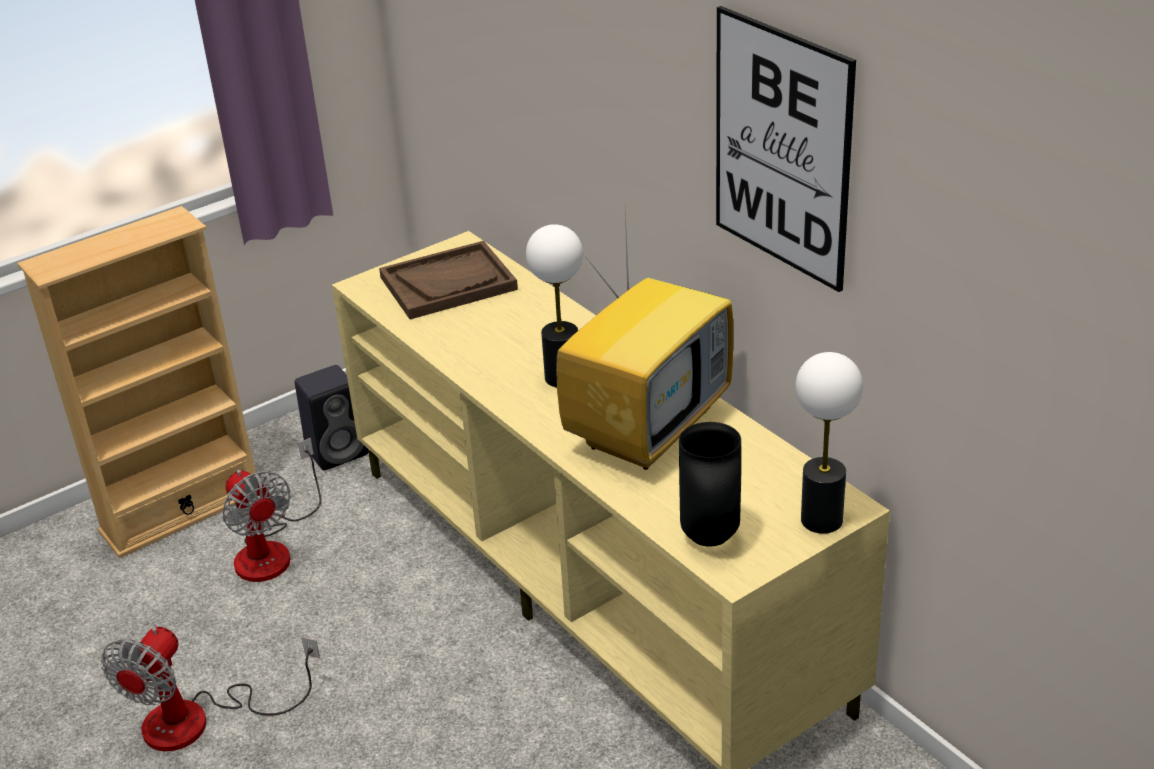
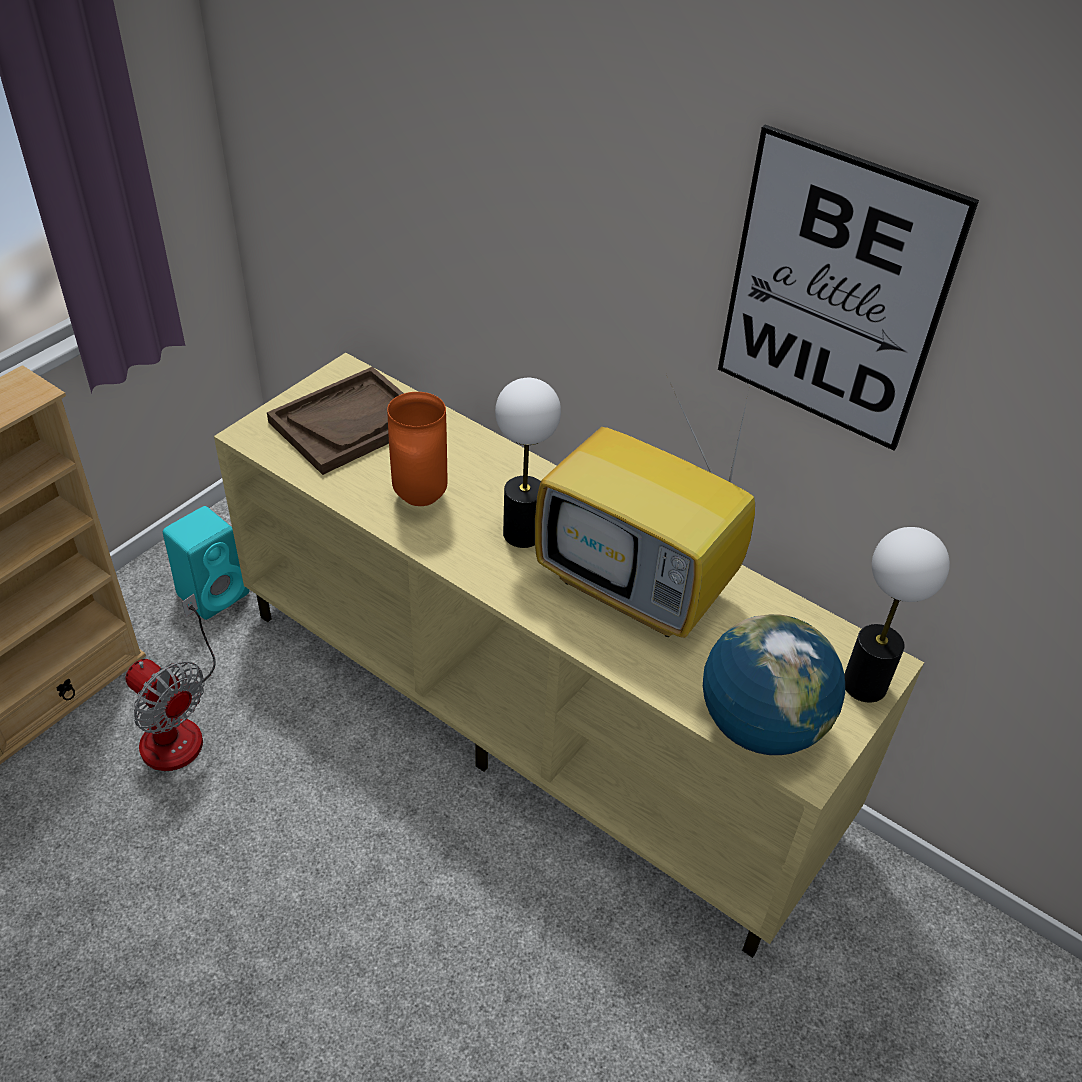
camera: 20 degrees left, 10 degrees up
fan [101,627,320,751] -> none
black speaker [295,365,368,470] -> turquoise speaker [163,506,250,620]
television [556,212,733,470] -> television turned 105 degrees clockwise [535,374,755,638]
black vase [679,422,741,546] -> globe [703,614,845,755]
none -> orange vase [387,392,448,506]

